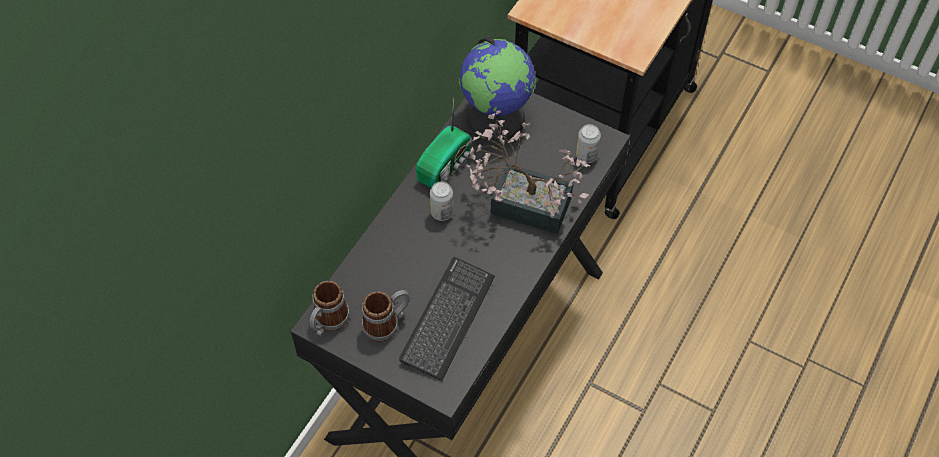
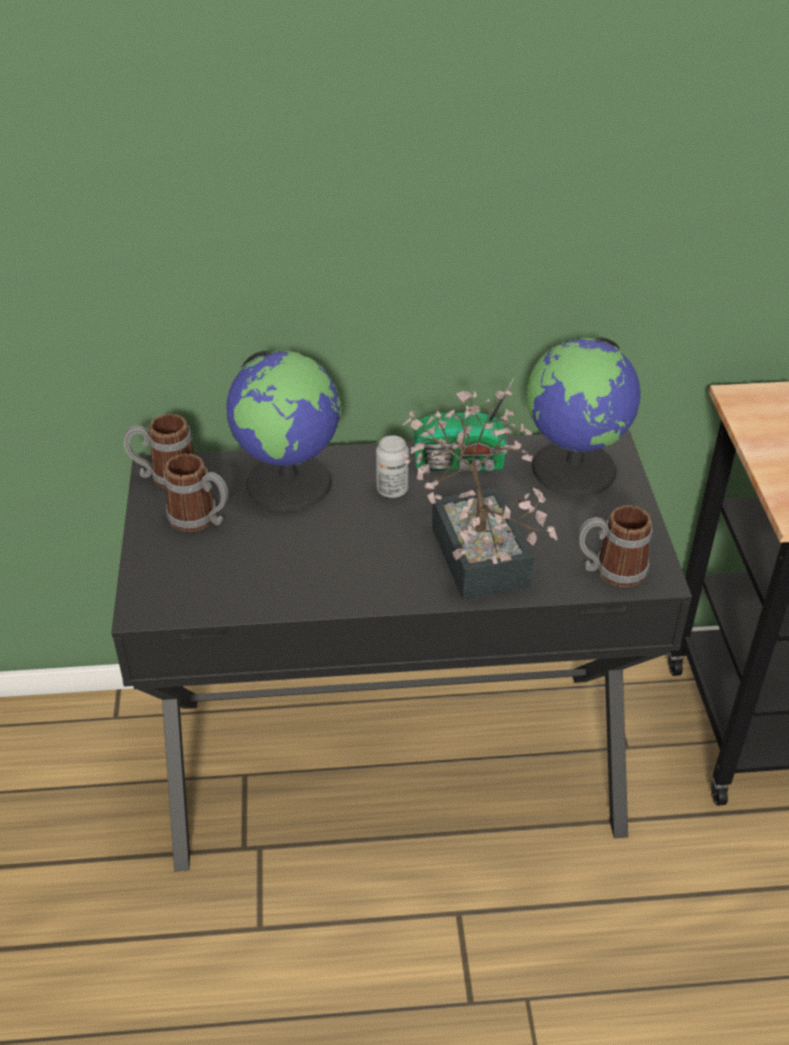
camera: 55 degrees right, 15 degrees down
keyboard [399,257,495,381] -> none
can [576,124,601,163] -> mug [578,505,652,587]
none -> globe [226,351,341,511]

